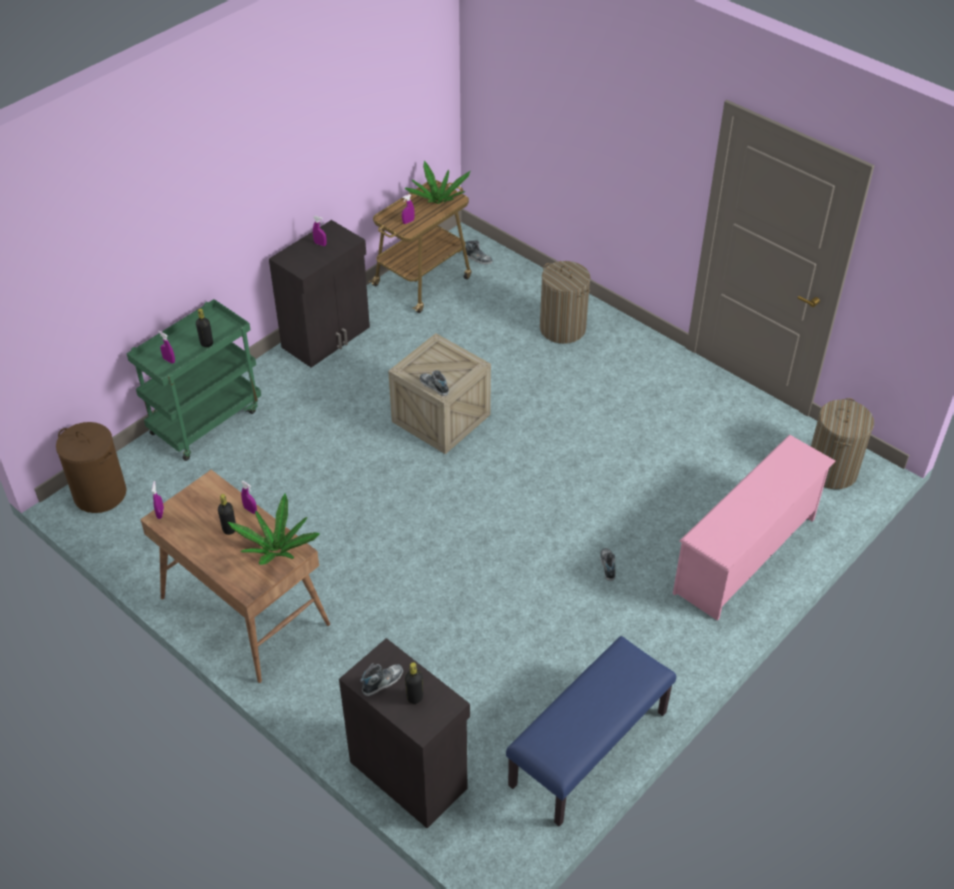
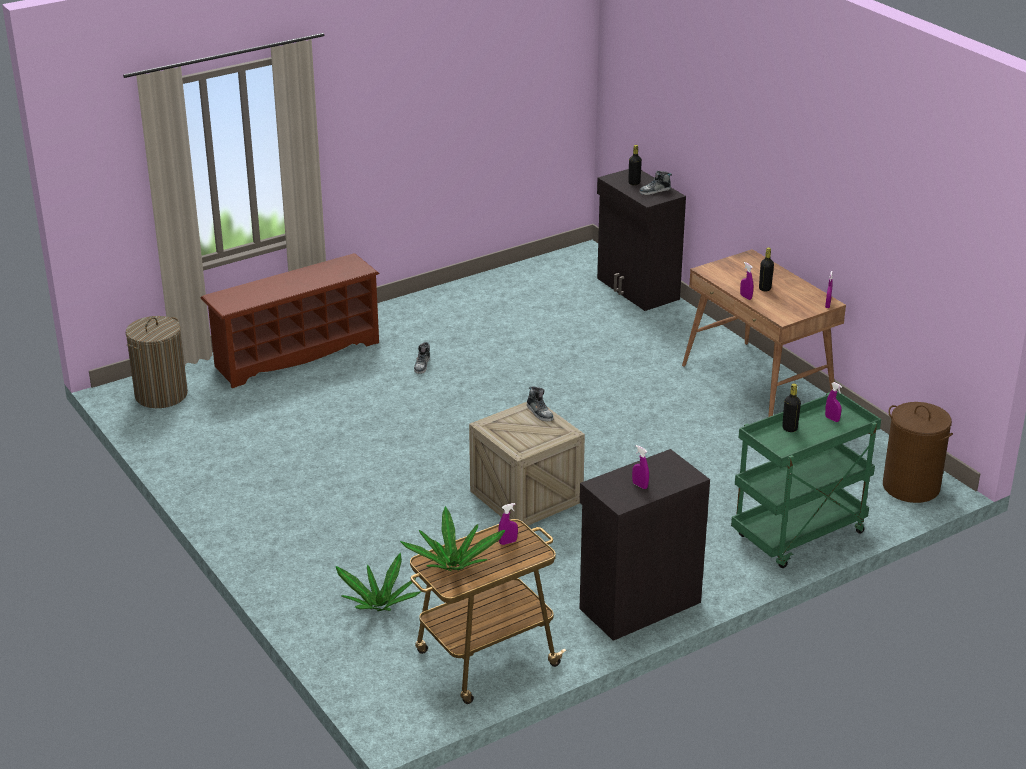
camera: 165 degrees left, 15 degrees down
potted plant [227,494,319,565] -> potted plant moved to [336,553,421,611]
shoe [465,240,493,264] -> none
blue bench [506,636,676,826] -> none
laundry basket [540,261,591,344] -> none
pink shoe rack [673,434,835,621] -> brown shoe rack [200,253,380,388]

